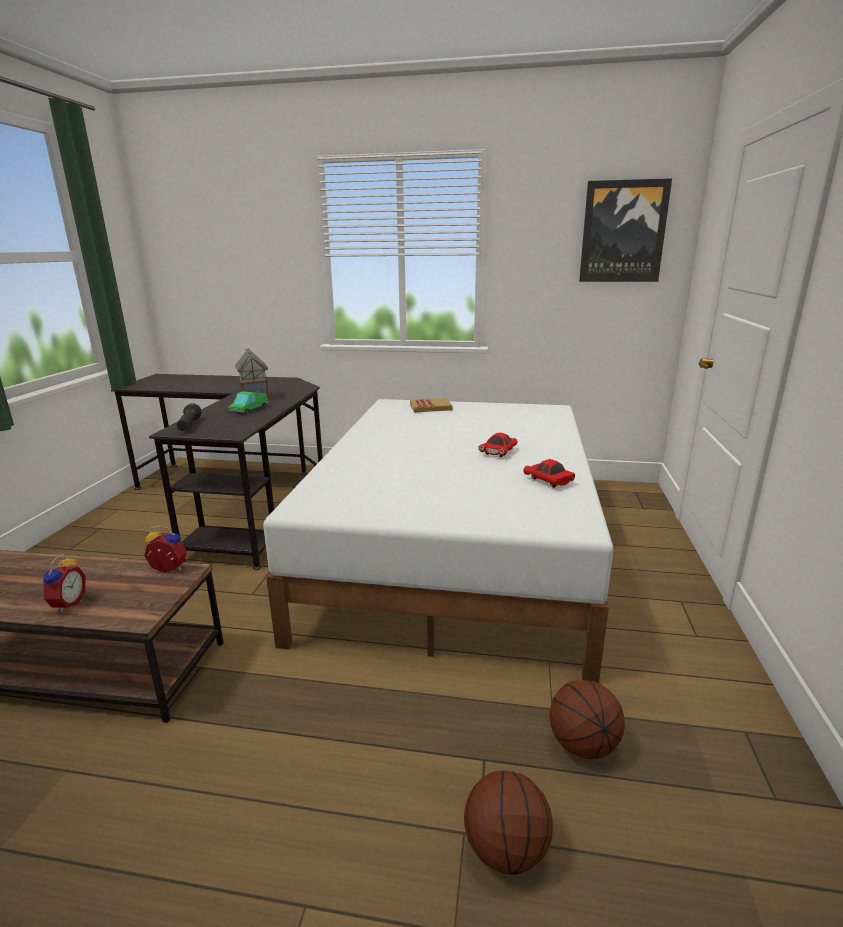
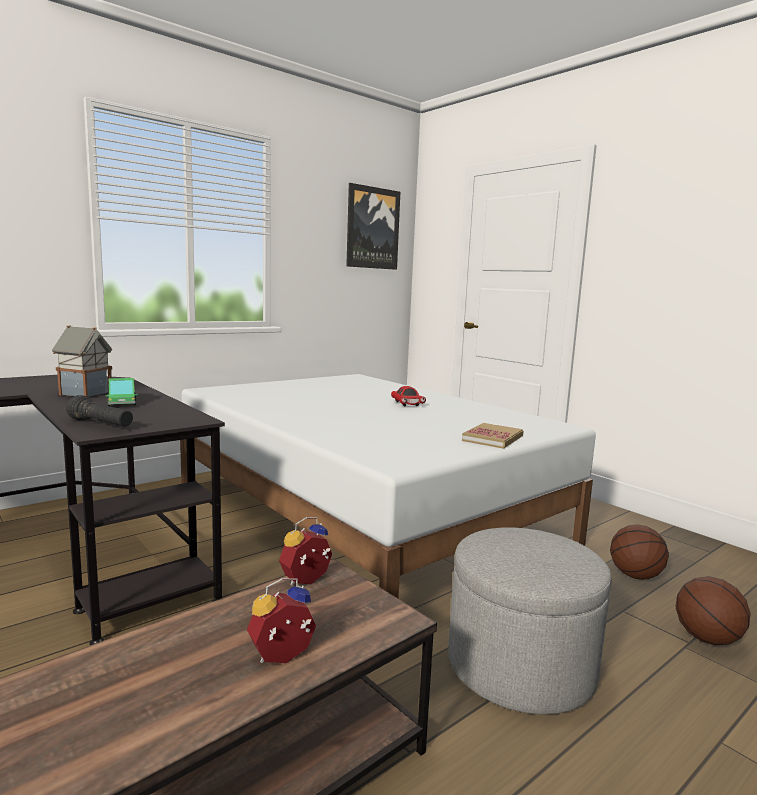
camera: 50 degrees left, 10 degrees down
alarm clock [40,554,86,612] -> alarm clock turned 75 degrees counterclockwise [247,578,316,663]
book [410,398,452,413] -> book moved to [462,423,524,449]
red toy car [524,459,575,488] -> none
none -> grey ottoman [448,527,612,714]

